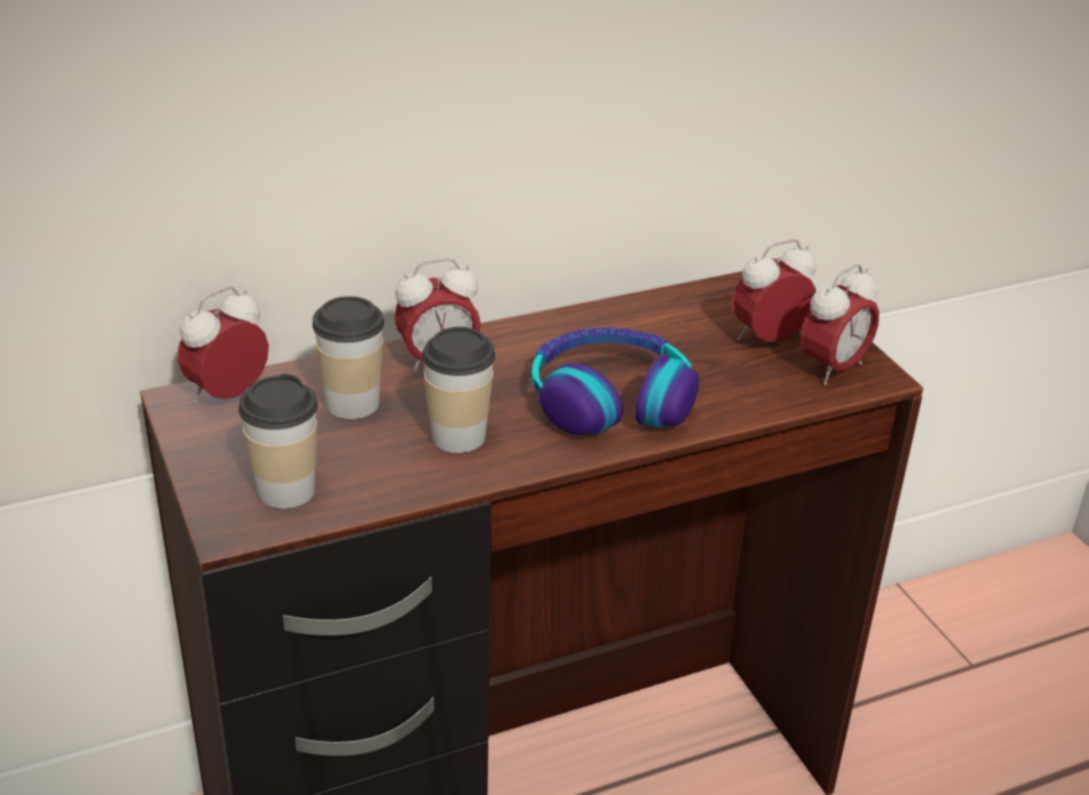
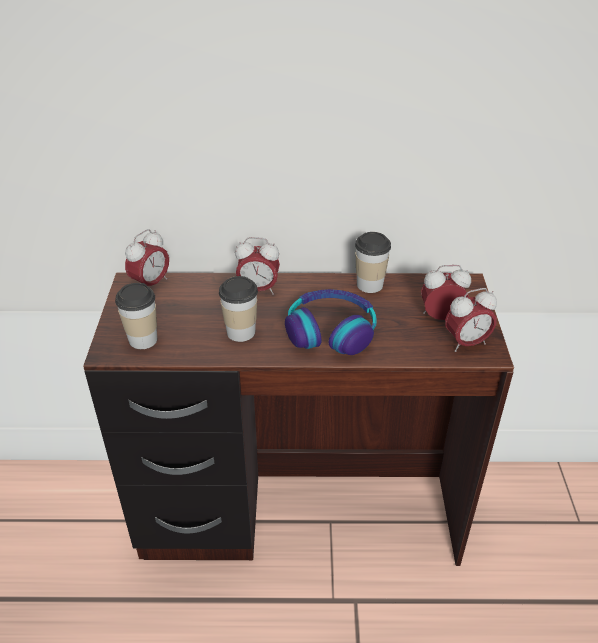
camera: 25 degrees right, 5 degrees up
alarm clock [178,286,269,403] -> alarm clock turned 150 degrees clockwise [125,229,169,286]
cup [312,296,384,419] -> cup moved to [355,232,391,293]

